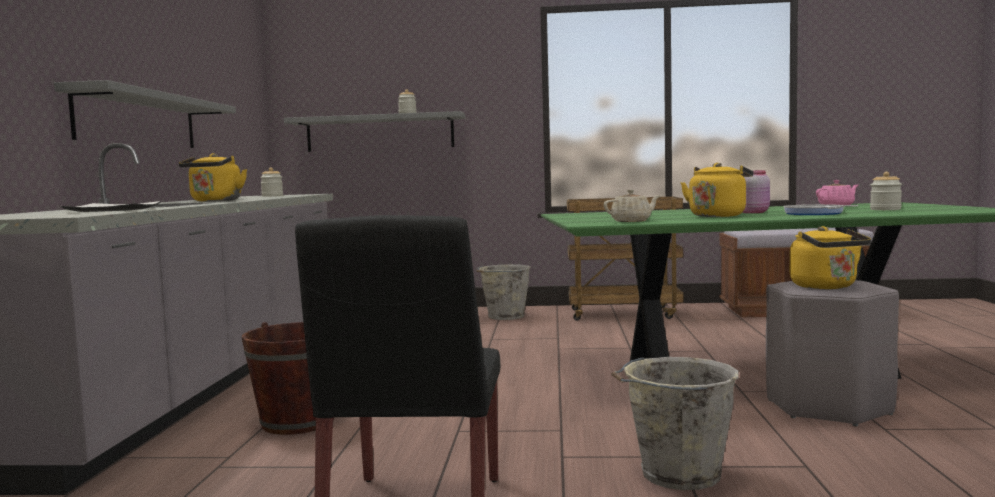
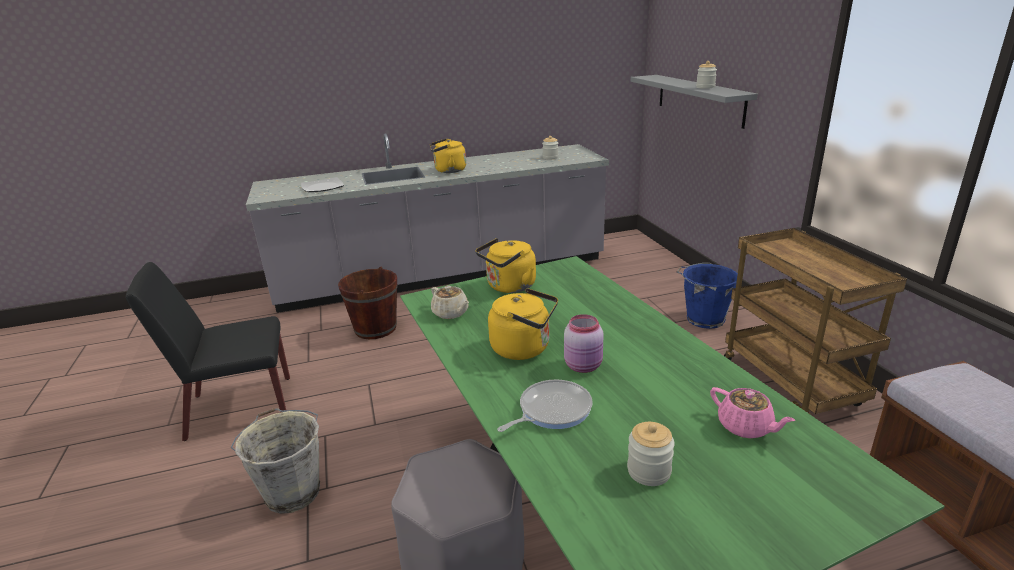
camera: 70 degrees right, 20 degrees up
grey shelf [54,80,236,148] -> none
grey bucket [477,264,531,320] -> blue bucket [676,263,738,329]
yellow kettle [790,226,871,289] -> yellow kettle moved to [475,238,536,293]

